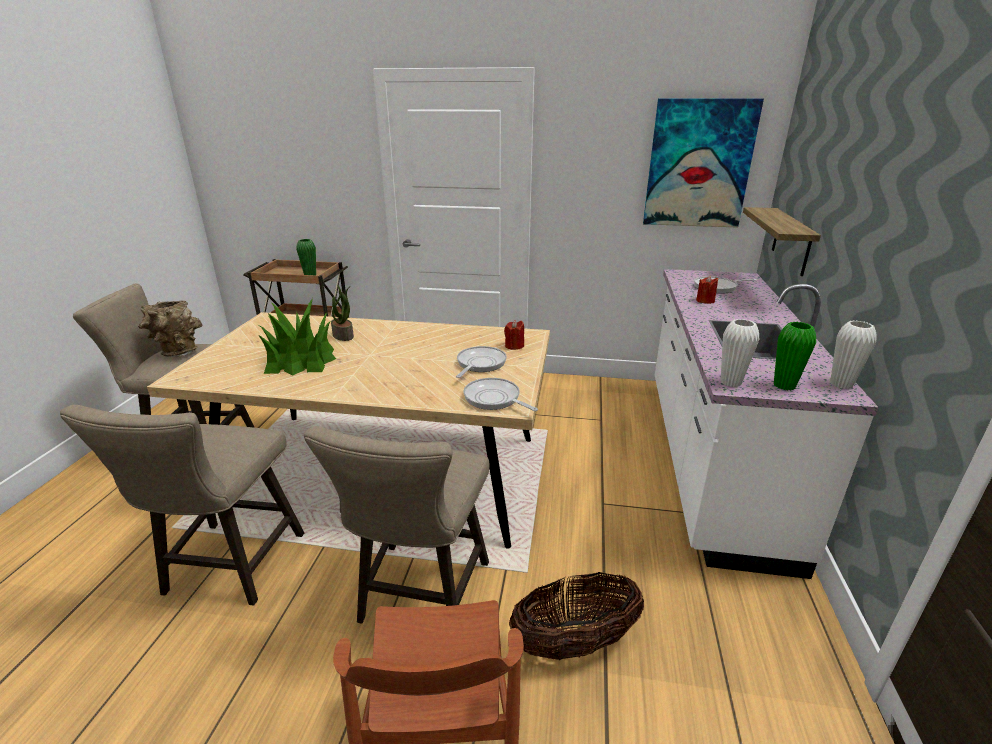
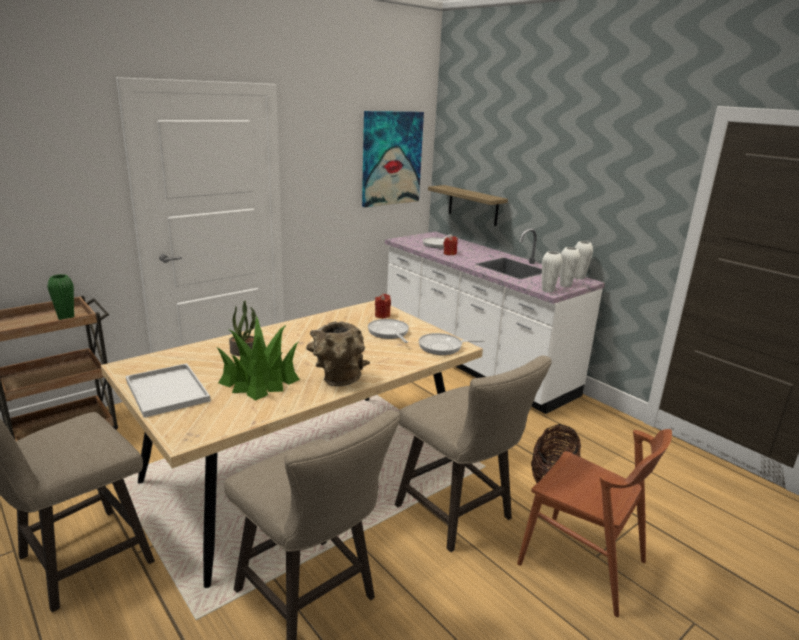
camera: 50 degrees left, 5 degrees down
brown vase [138,301,202,357] -> brown vase moved to [306,322,370,386]
green vase [774,322,816,390] -> white vase [560,247,580,287]
none -> white tray [126,363,211,418]

